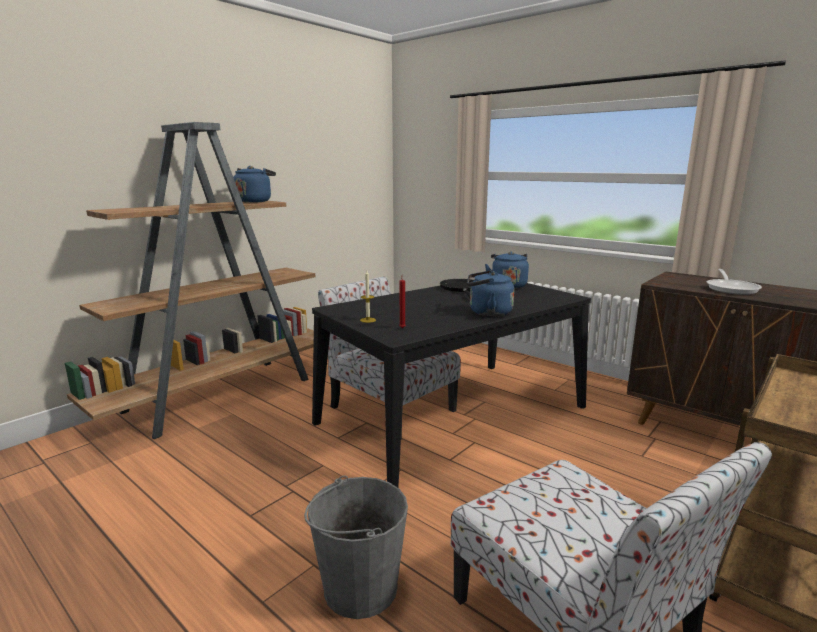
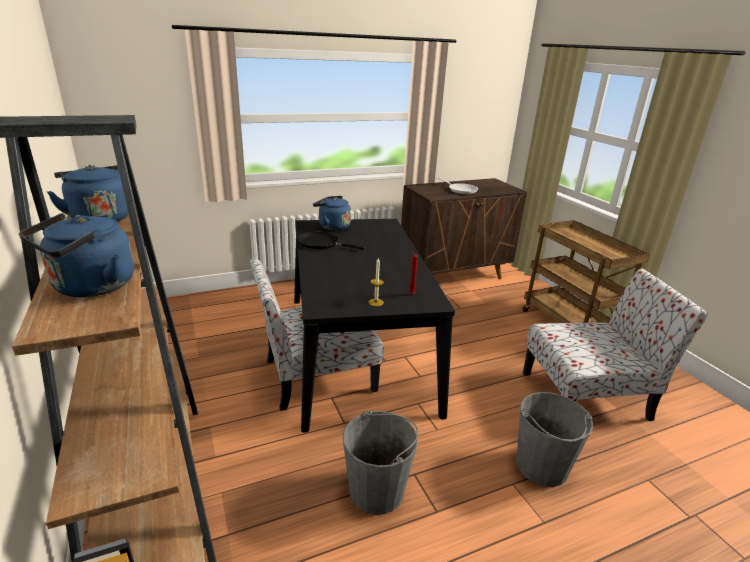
camera: 65 degrees left, 10 degrees up
blue kettle [467,270,514,317] -> blue kettle moved to [19,213,134,297]
none -> grey bucket [343,410,419,515]

